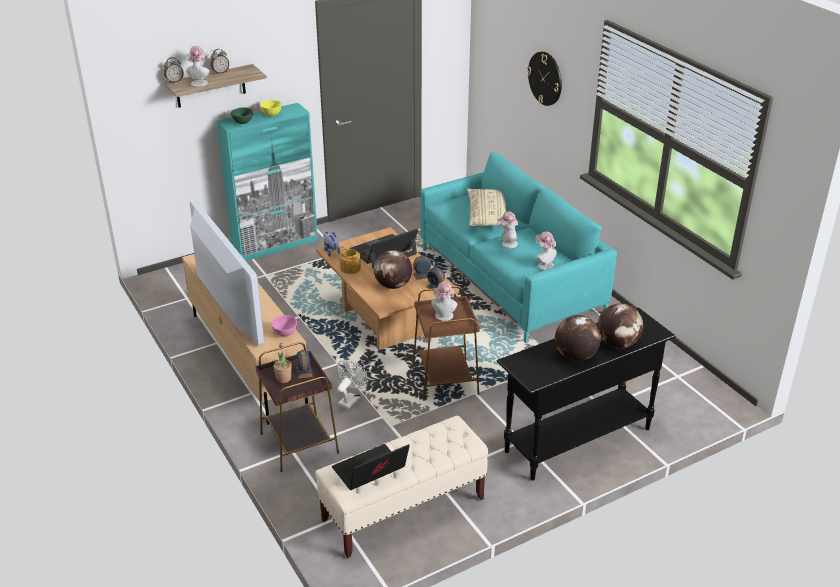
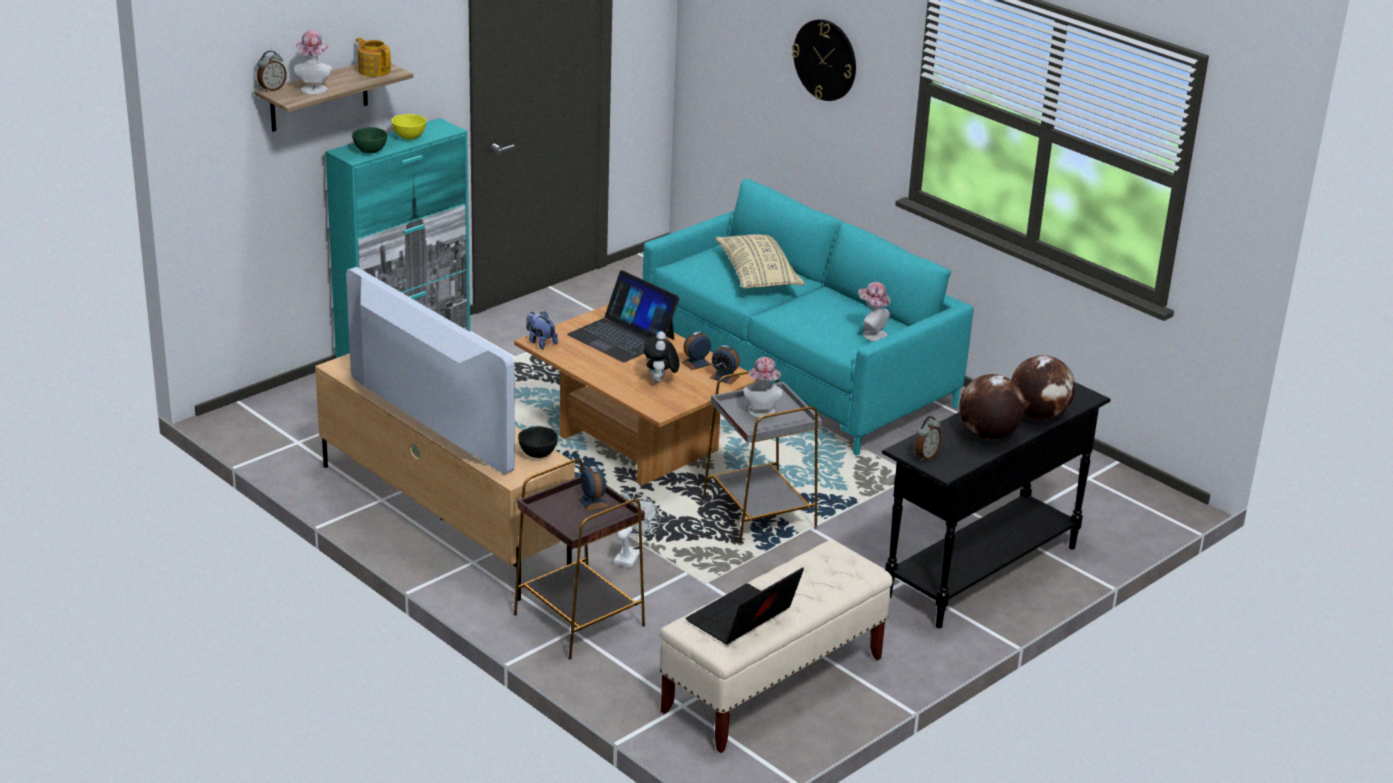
camera: 15 degrees left, 5 degrees down
alarm clock [210,49,229,74] -> alarm clock moved to [915,416,942,461]
pink bowl [271,315,297,337] -> black bowl [518,427,558,458]
potted plant [274,343,292,383] -> none
teapot [340,246,361,274] -> teapot moved to [356,38,391,77]
laptop [350,229,418,269] -> laptop turned 90 degrees counterclockwise [567,270,679,362]
globe [374,250,412,289] -> plush toy [644,331,680,382]
brown side table [413,286,480,401] -> grey side table [702,368,822,545]
hat [497,212,519,248] -> none

